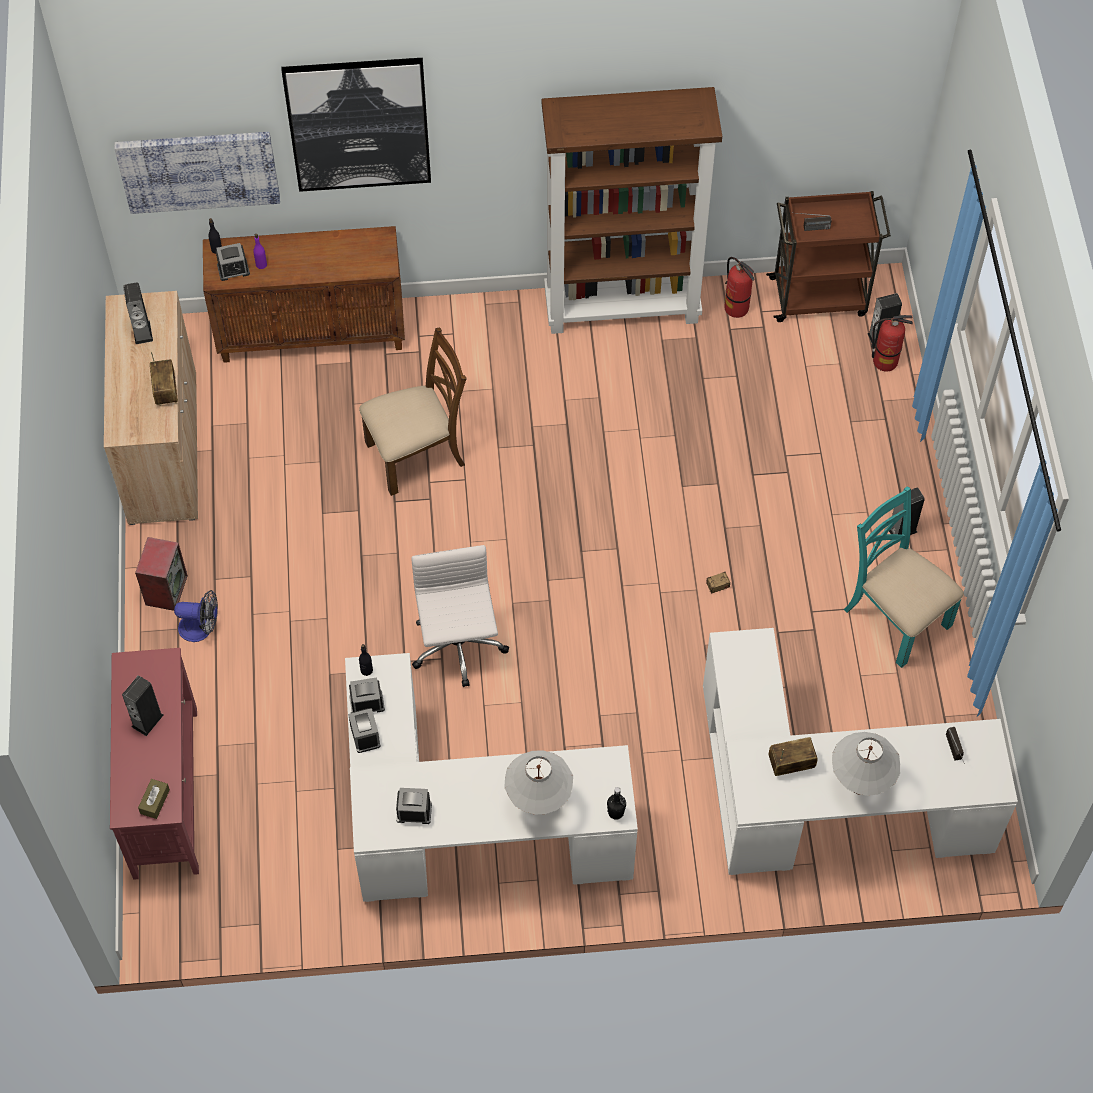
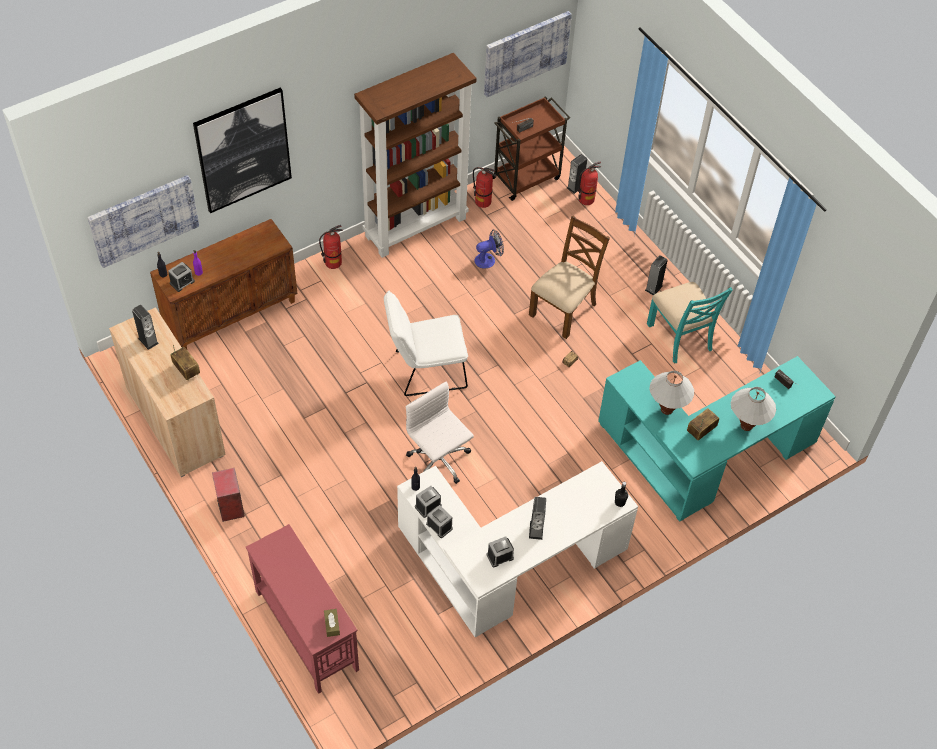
camera: 30 degrees left, 5 degrees down
speaker [122,675,164,736] -> speaker moved to [529,497,546,540]
fan [174,590,218,642] -> fan moved to [474,229,504,268]
brown chair [359,328,467,496] -> brown chair moved to [529,216,610,339]
white table lamp [504,750,573,814] -> white table lamp moved to [649,371,694,415]
white desk [703,628,1018,875] -> turquoise desk [598,356,836,522]
turquoise chair [844,487,964,668] -> turquoise chair turned 135 degrees counterclockwise [647,282,732,364]
none -> fire extinguisher [319,225,343,269]
none -> white chair [384,290,468,396]
none -> picture [484,11,572,97]

